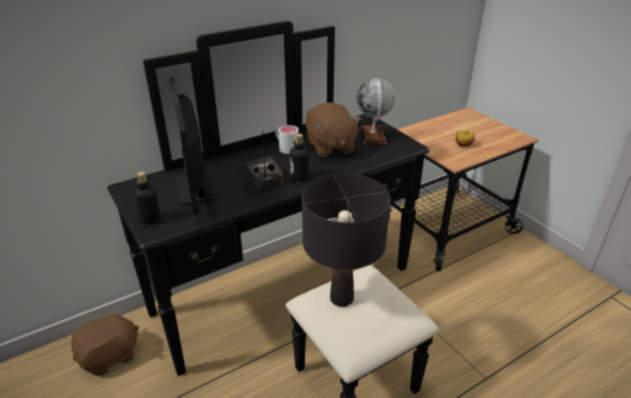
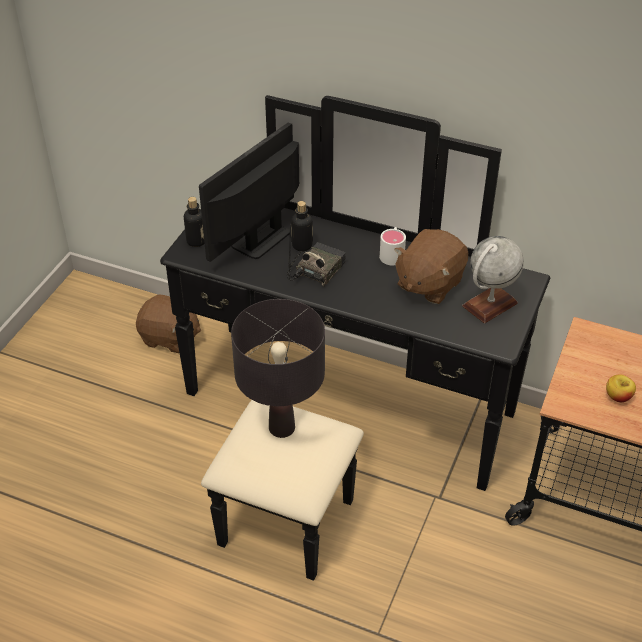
camera: 55 degrees right, 10 degrees up
bottle [290,134,309,181] -> bottle moved to [291,201,313,251]

